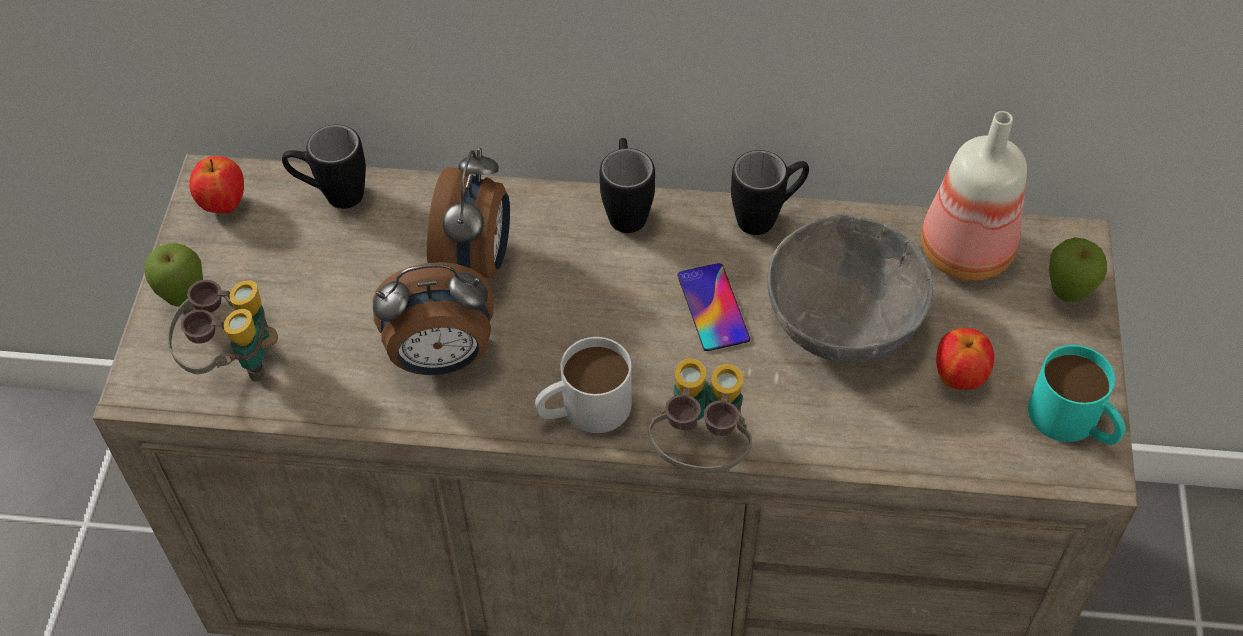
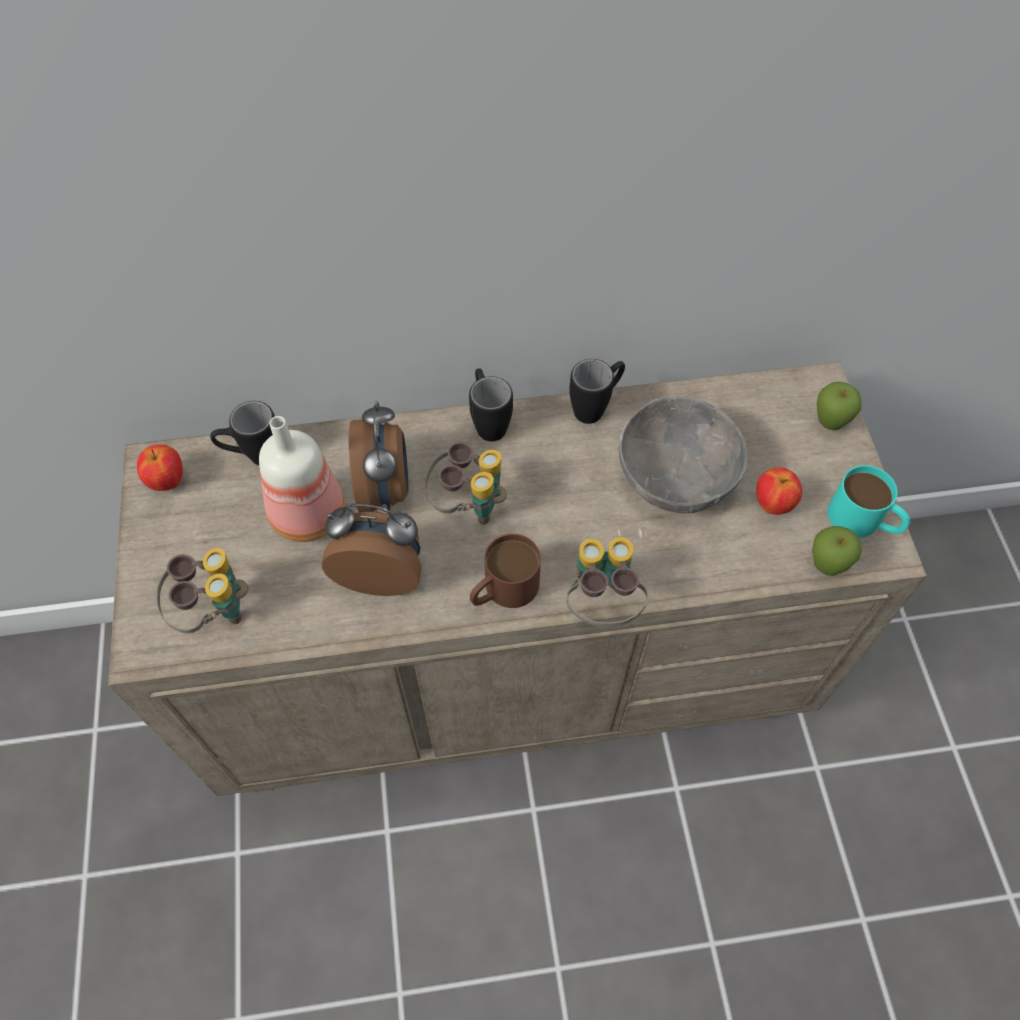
camera: 15 degrees left, 5 degrees up
apple [144,243,203,307] -> apple moved to [812,526,862,576]
alarm clock [373,262,494,375] -> alarm clock turned 150 degrees counterclockwise [321,504,422,596]
white mug [535,337,632,433] -> brown mug [470,534,541,608]
phone [678,263,750,351] -> none
bottle [921,111,1027,281] -> bottle moved to [259,416,345,542]
none -> binoculars [425,442,507,525]

